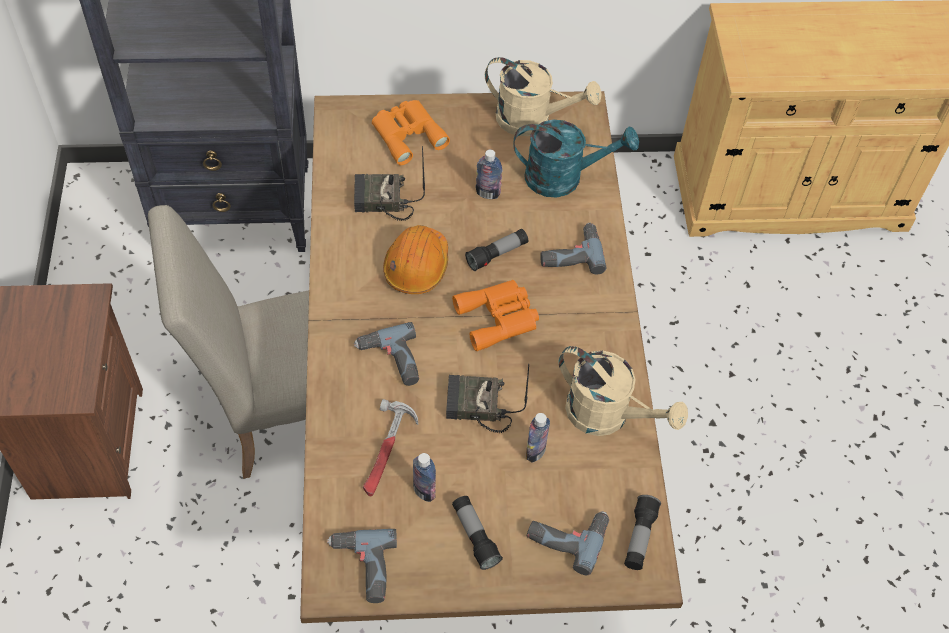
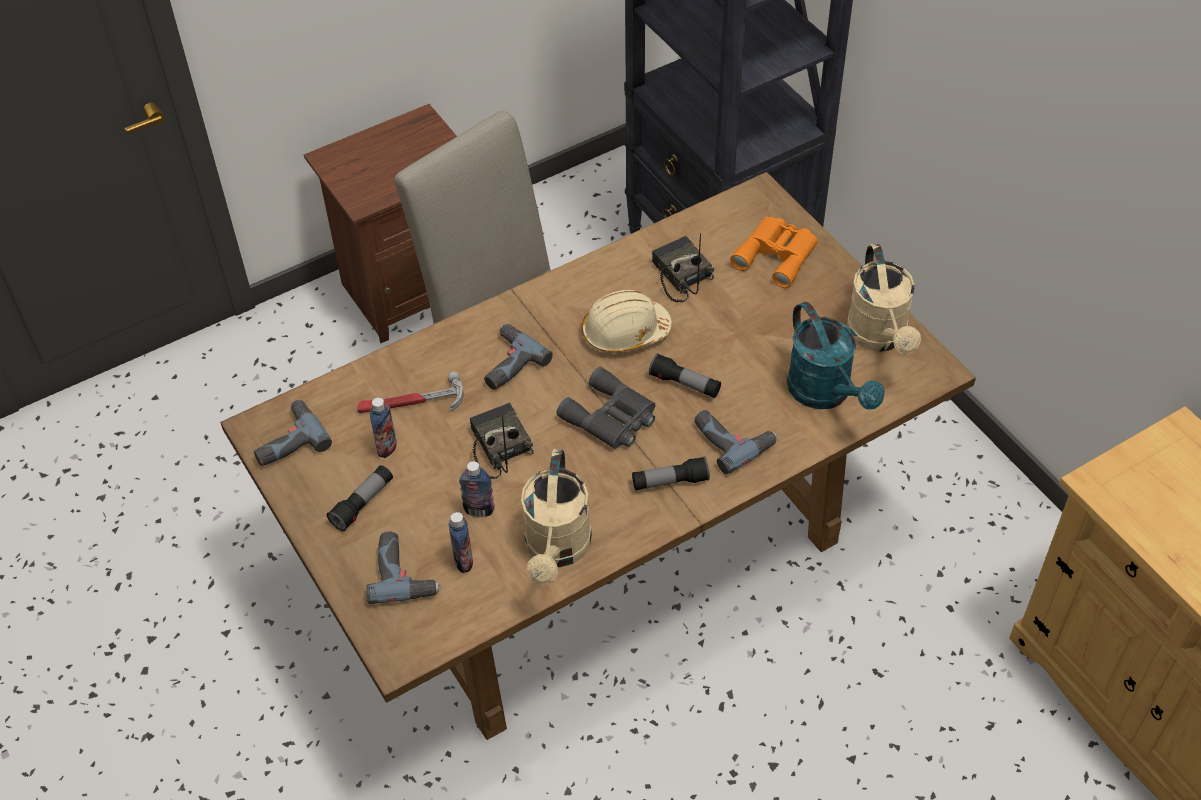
camera: 65 degrees right, 5 degrees down
orange hard hat [383,225,448,294] -> beige hard hat [582,290,672,353]
orange binoculars [452,280,539,351] -> grey binoculars [556,367,655,449]
bottle [475,149,503,199] -> bottle moved to [449,512,473,573]
flashlight [624,495,661,570] -> flashlight moved to [632,456,710,490]

